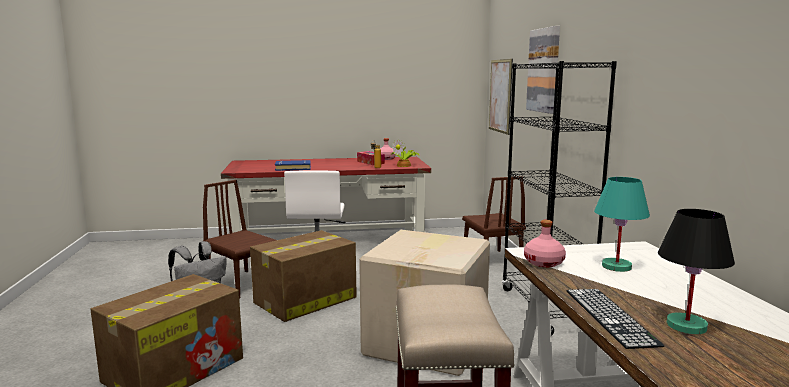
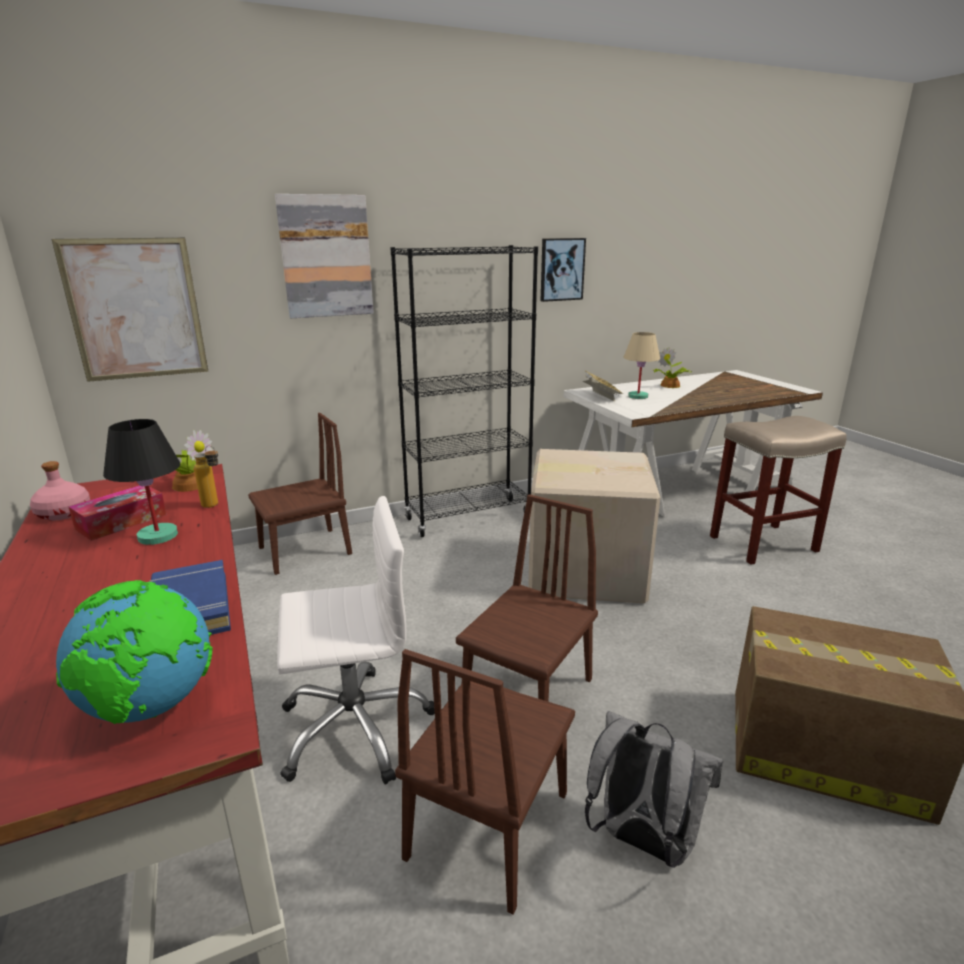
camera: 105 degrees left, 10 degrees up
cardboard box [250,230,357,322] -> brown chair [456,494,598,702]
pink bottle [524,220,566,267] -> none
keyboard [566,289,664,349] -> none
turquoise table lamp [594,177,650,272] -> beige table lamp [623,332,660,399]
black table lamp [658,209,735,334] -> black table lamp moved to [103,419,180,545]
none -> globe [56,580,213,724]
none -> picture [541,238,586,302]
none -> book [582,371,623,402]
none -> potted plant [653,347,692,388]

